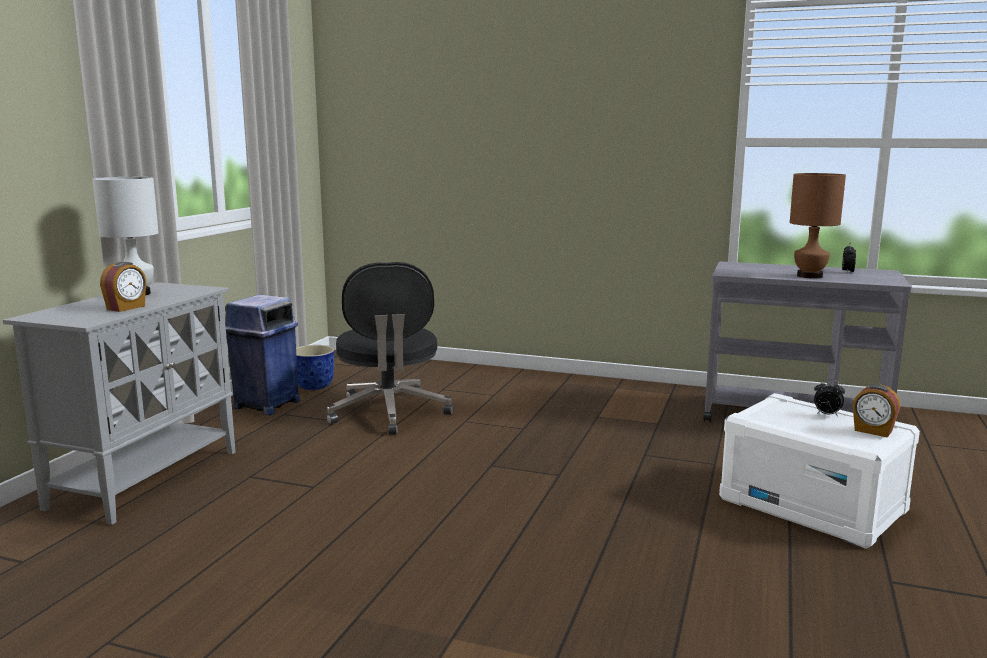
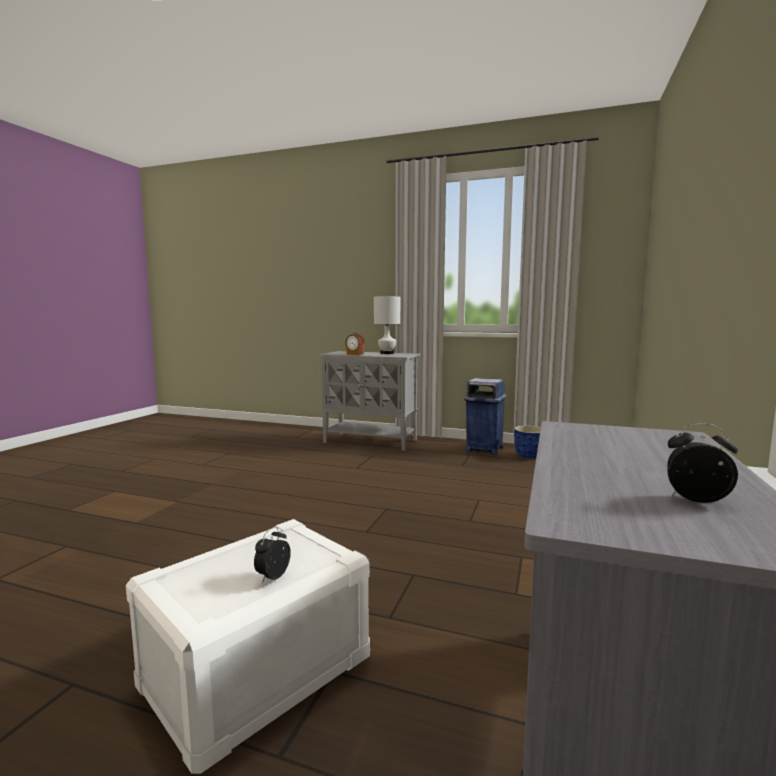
camera: 90 degrees right, 5 degrees down
black office chair [326,262,453,435] -> none
brown table lamp [790,173,846,279] -> none
alarm clock [853,384,900,437] -> none

